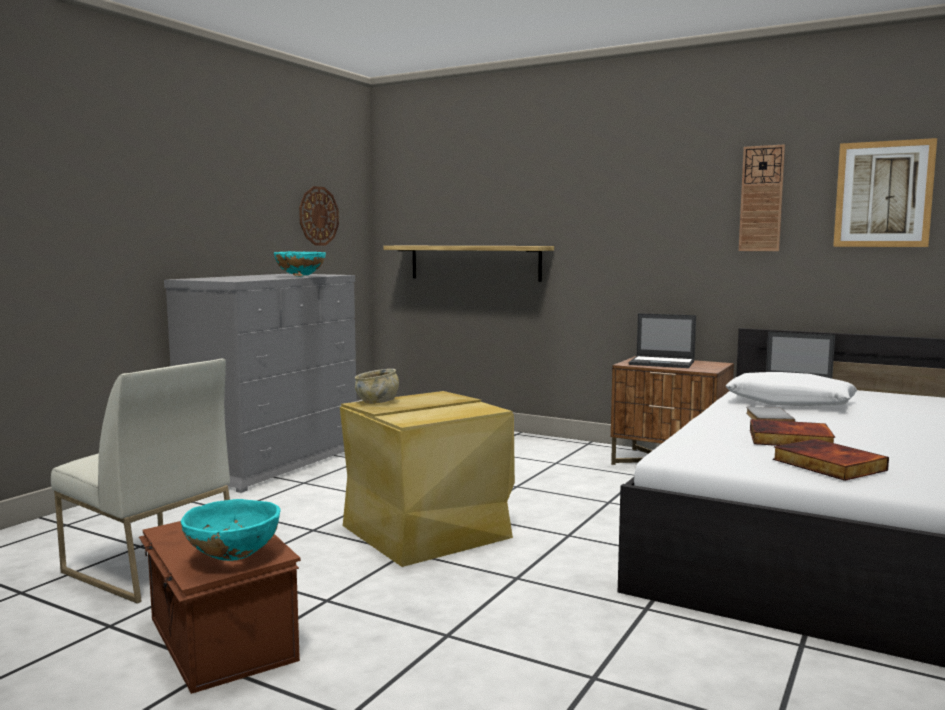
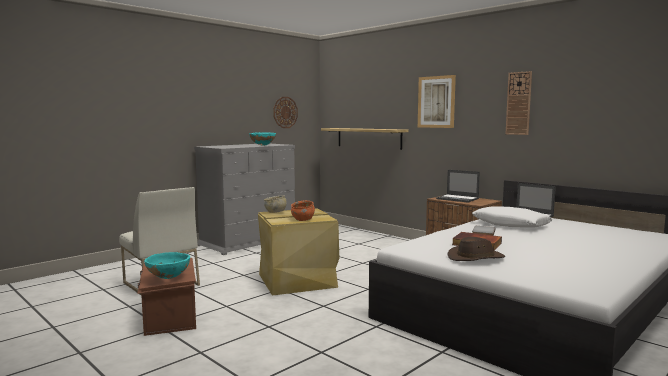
camera: 15 degrees right, 0 degrees up
book [773,439,889,481] -> brown hat [447,237,505,261]
picture [833,138,937,247] -> picture moved to [418,75,456,128]
none -> orange bowl [291,201,315,221]

